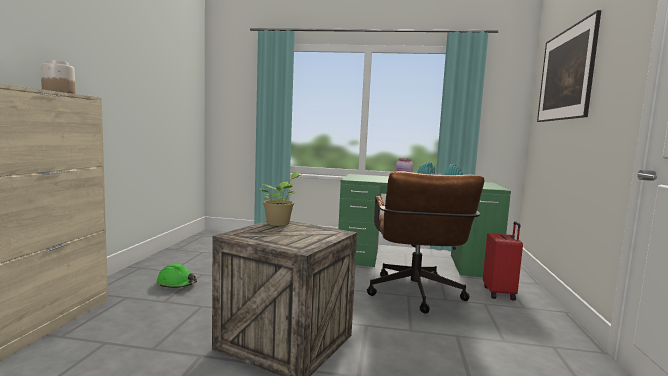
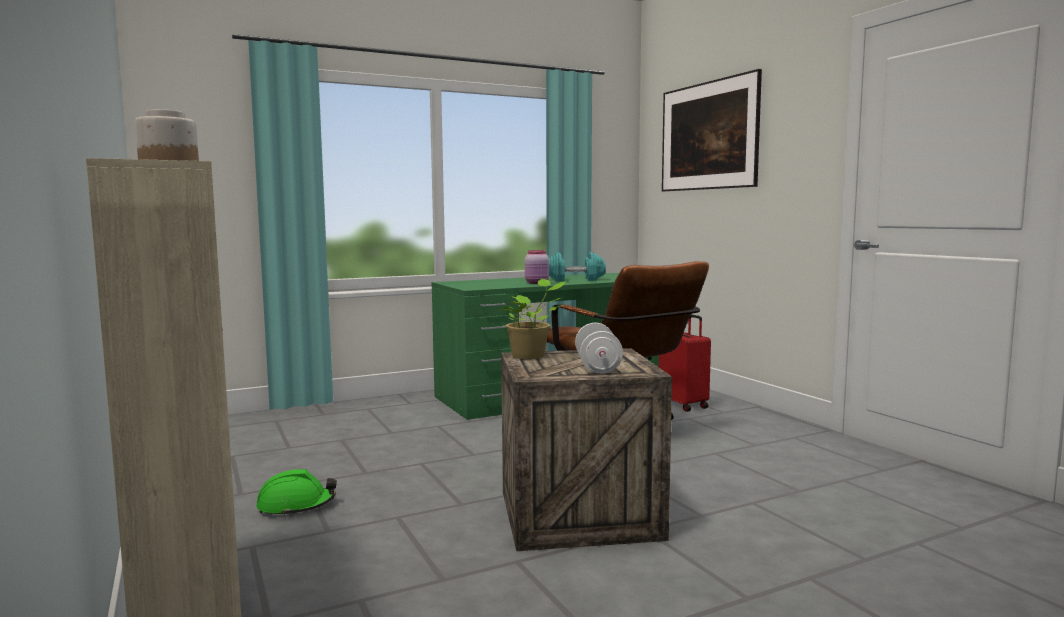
camera: 35 degrees left, 0 degrees up
none -> white dumbbell [575,323,623,374]

